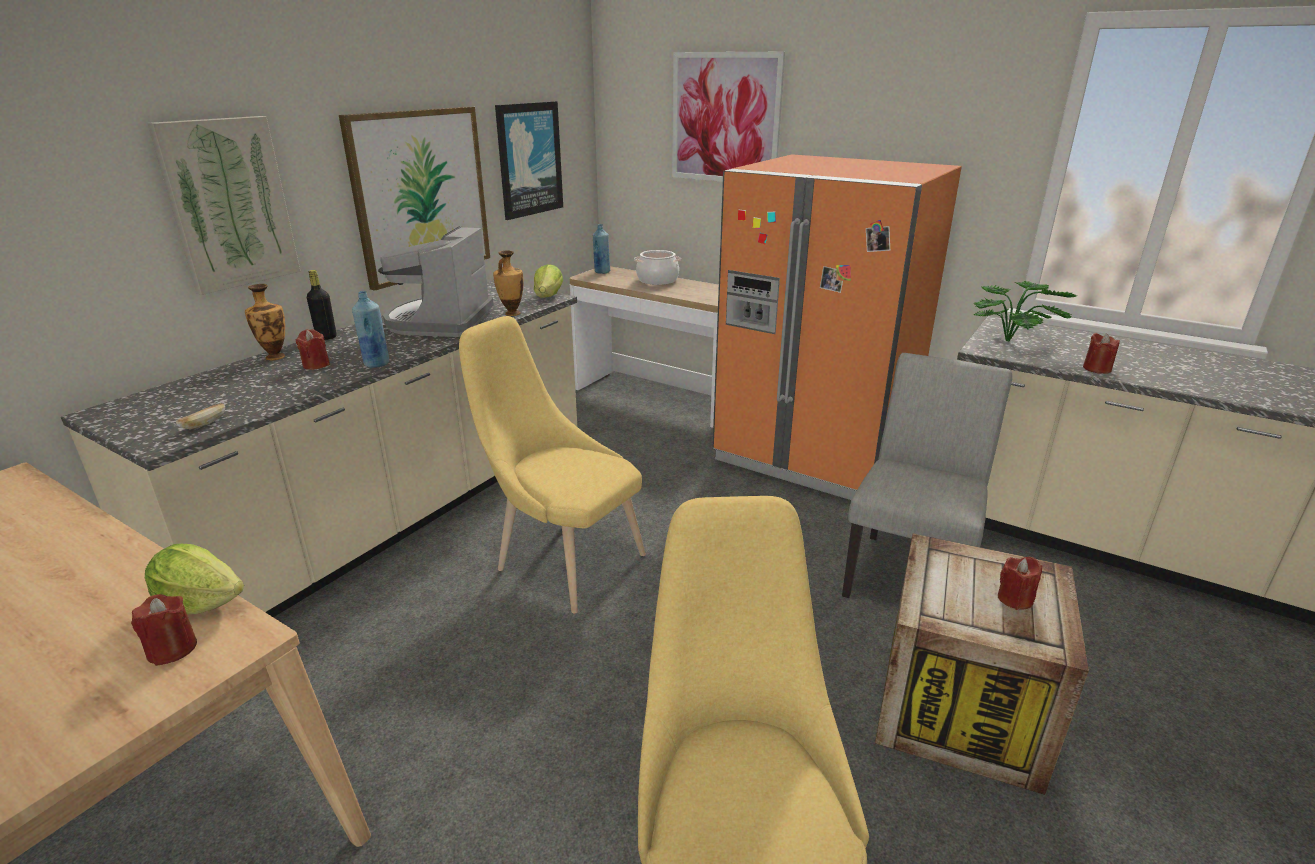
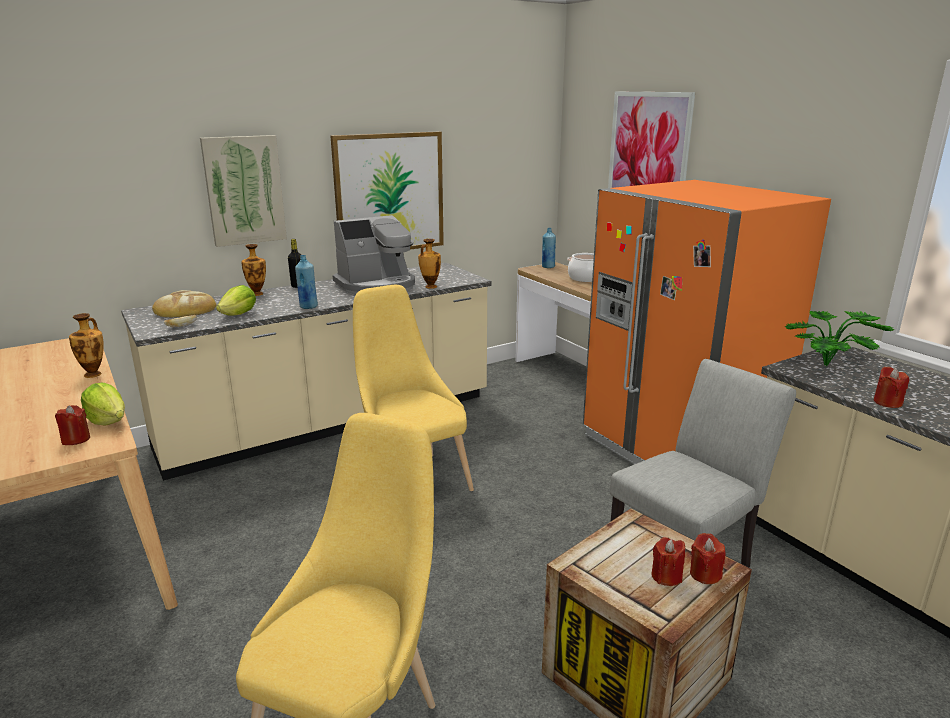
camera: 25 degrees right, 5 degrees down
red candle [295,329,330,370] -> red candle moved to [690,533,726,584]
coffee machine [378,226,494,337] -> coffee machine turned 150 degrees counterclockwise [333,215,415,295]
picture [495,101,563,220] -> none
lettuce [534,264,563,298] -> lettuce moved to [216,285,256,315]
none -> vase [69,313,104,378]
none -> bread [152,290,216,317]

